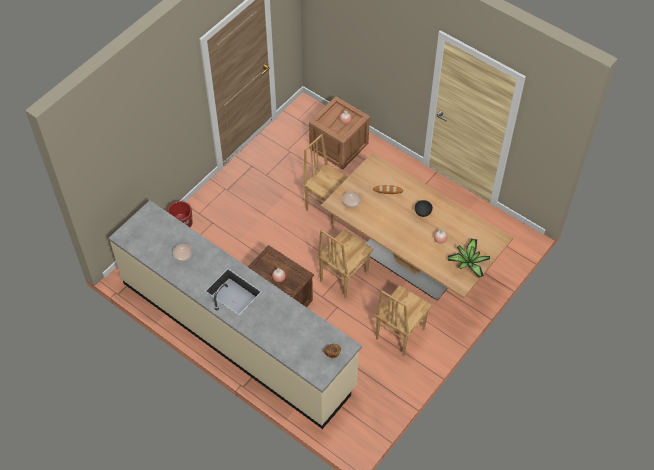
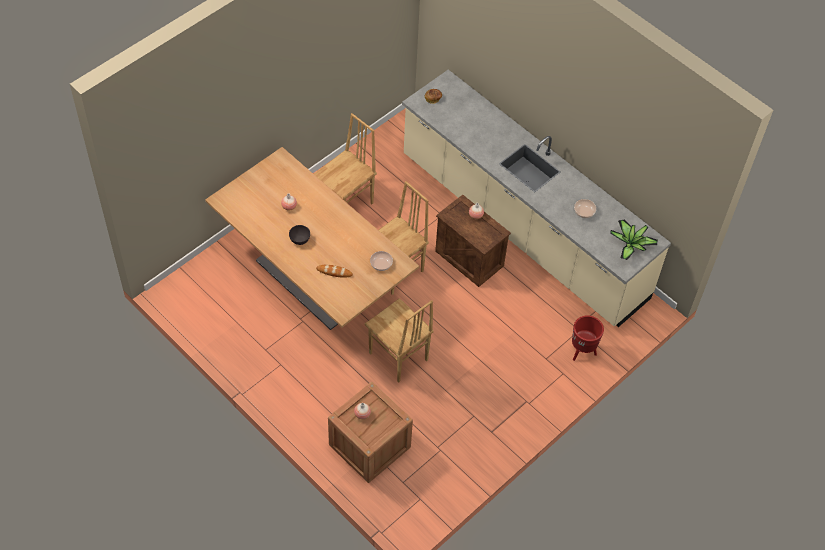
camera: 175 degrees left, 0 degrees up
potted plant [448,239,490,278] -> potted plant moved to [610,220,658,260]

